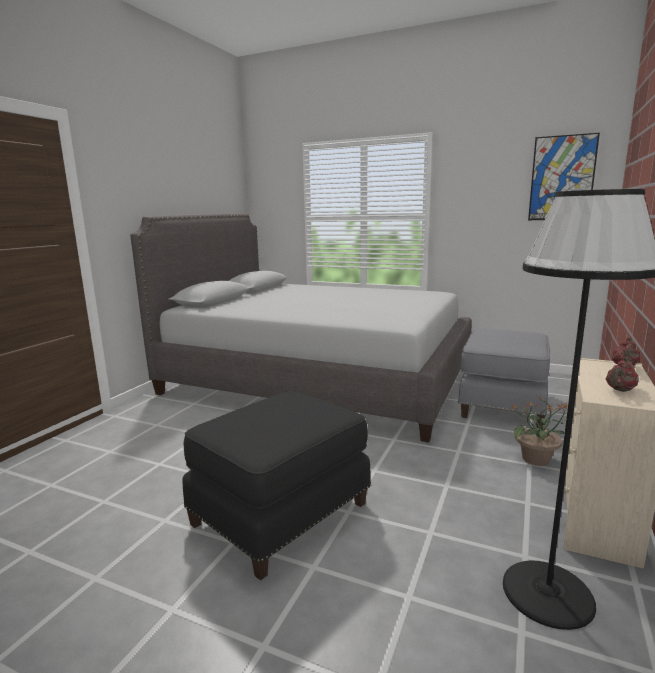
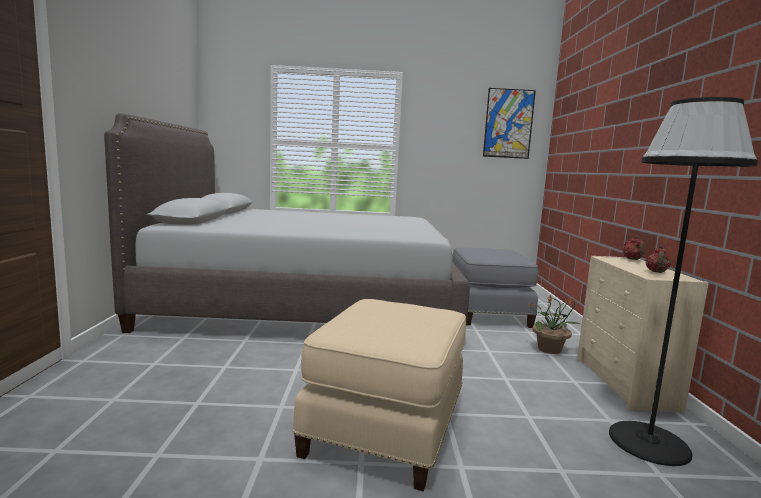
camera: 25 degrees left, 5 degrees down
black ottoman [183,391,371,580] -> beige ottoman [293,299,466,491]

